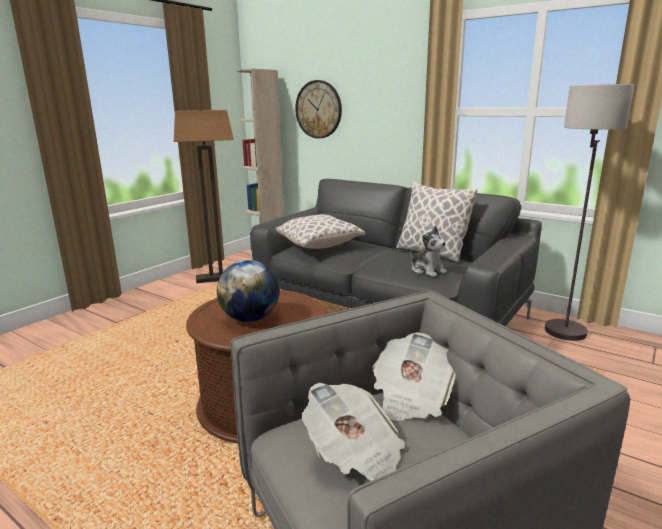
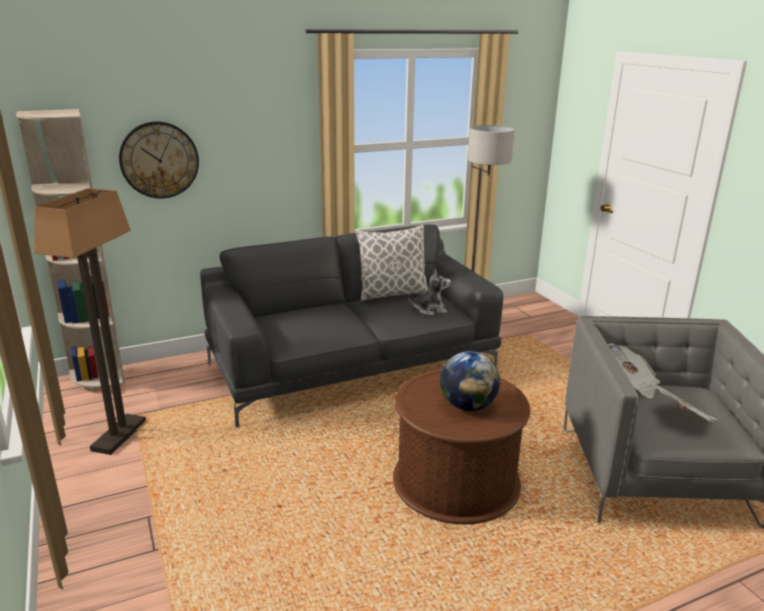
camera: 60 degrees left, 5 degrees up
pillow [275,214,365,249] -> none

